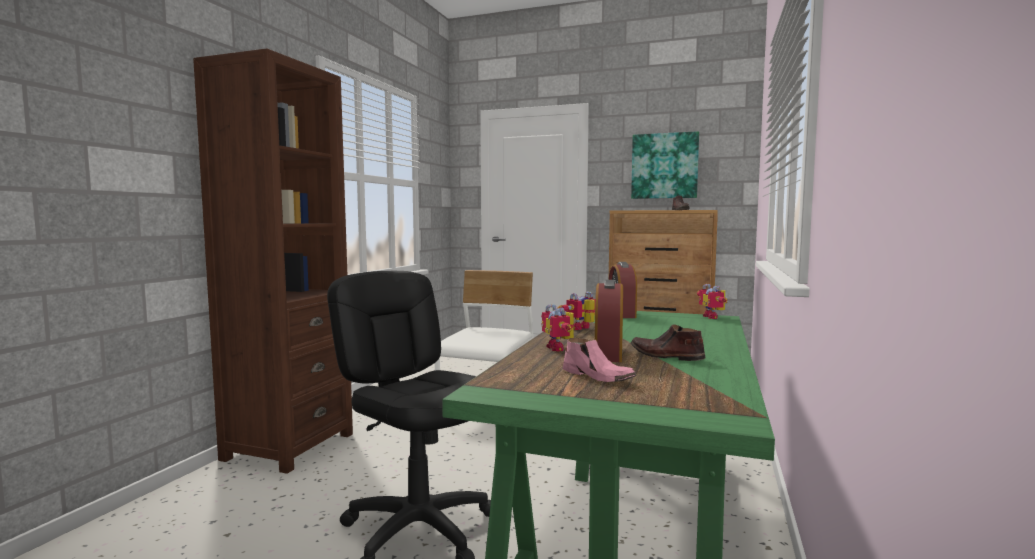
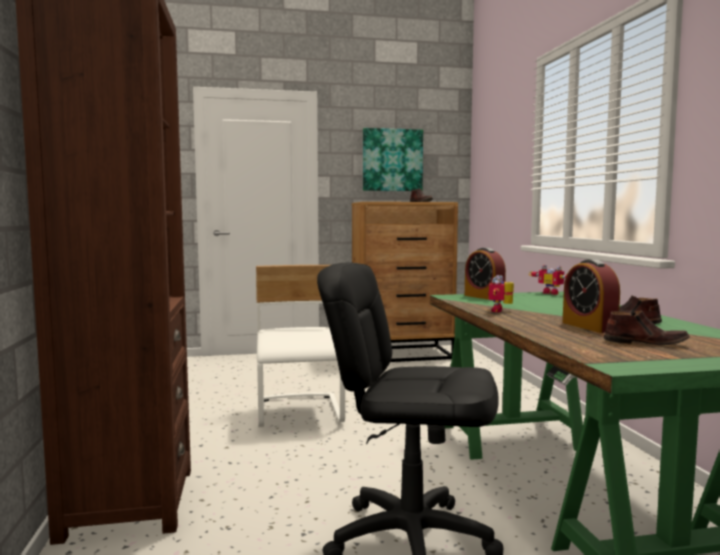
camera: 30 degrees left, 0 degrees up
toy robot [541,304,574,351] -> none
pink shoe [563,338,637,382] -> brown shoe [604,310,690,345]

